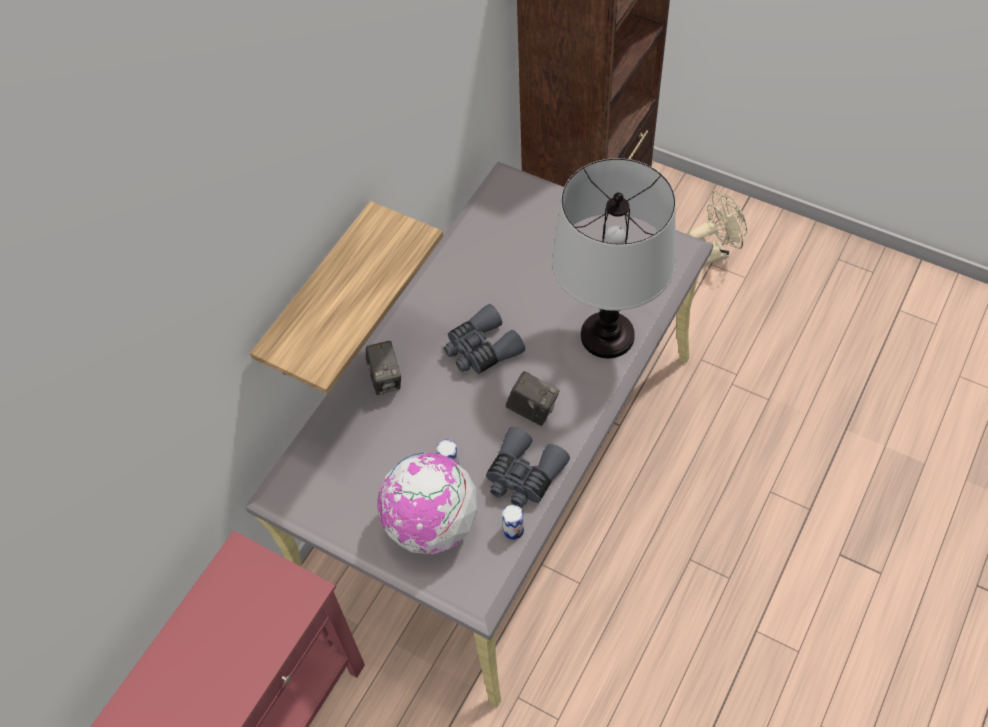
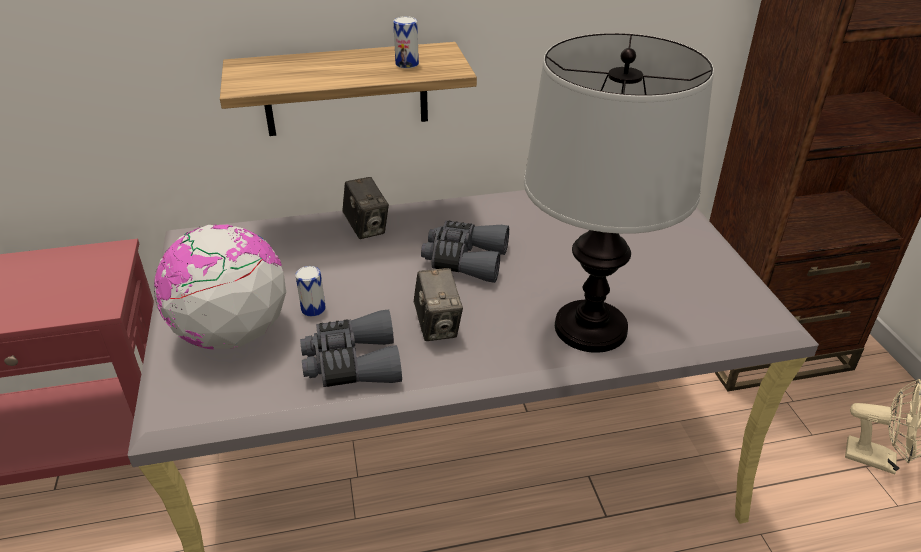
camera: 45 degrees right, 20 degrees down
camera [366,341,401,395] -> camera turned 60 degrees counterclockwise [342,177,389,239]
can [502,505,524,540] -> can moved to [393,16,419,68]

